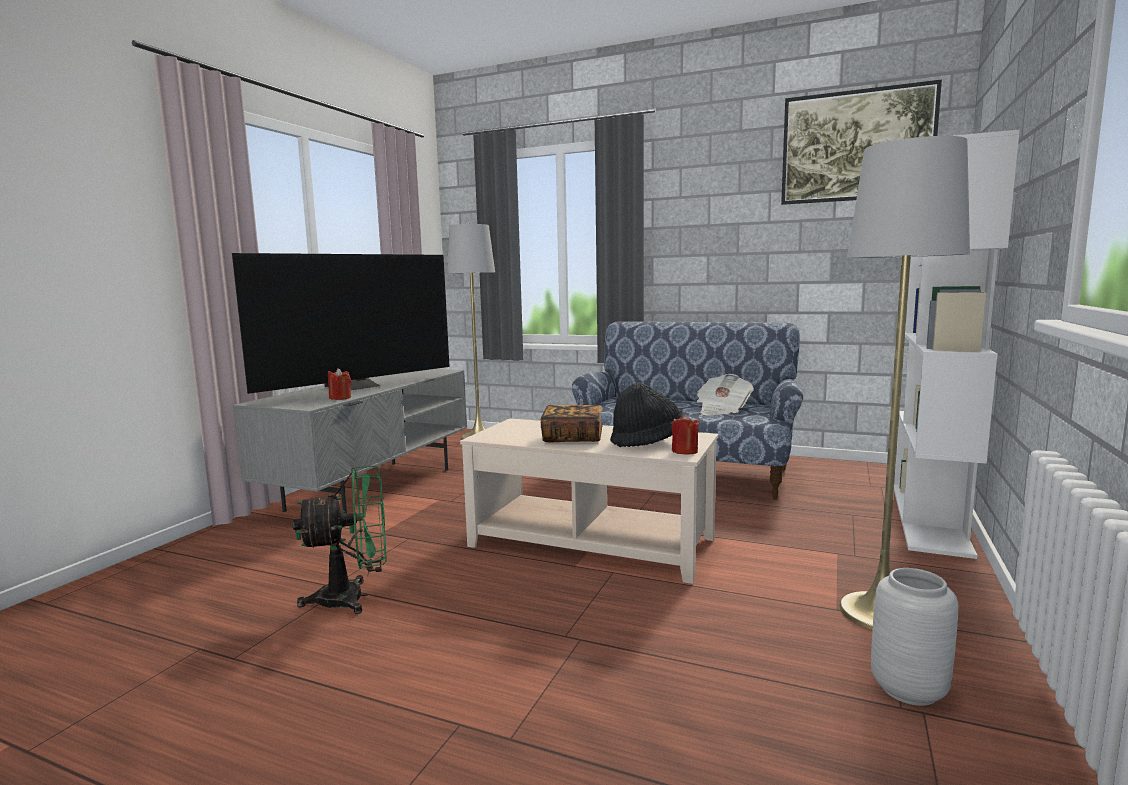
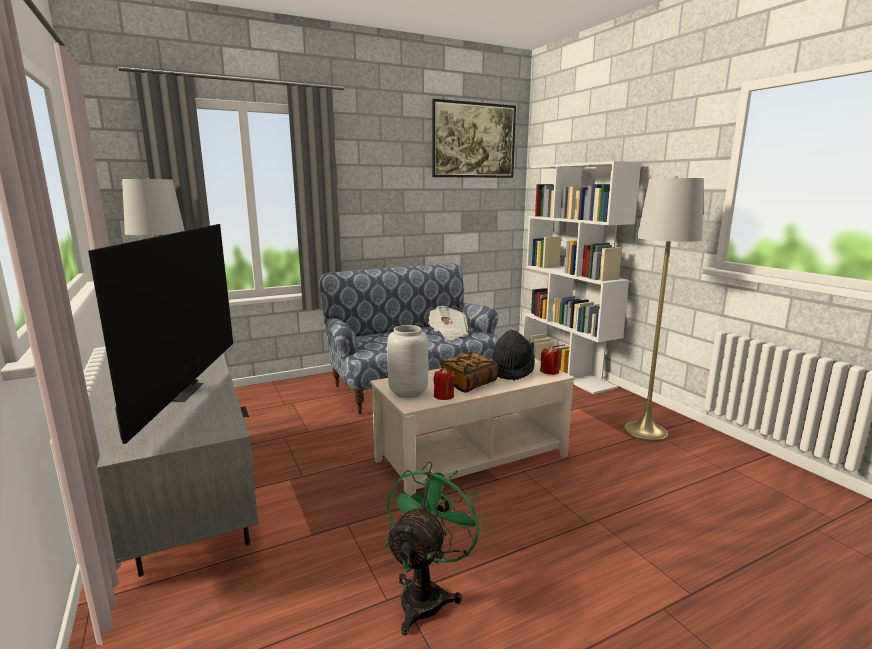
camera: 50 degrees left, 5 degrees up
red candle [328,368,351,400] -> red candle moved to [433,368,455,400]
grey vase [871,568,958,706] -> grey vase moved to [387,325,428,398]

